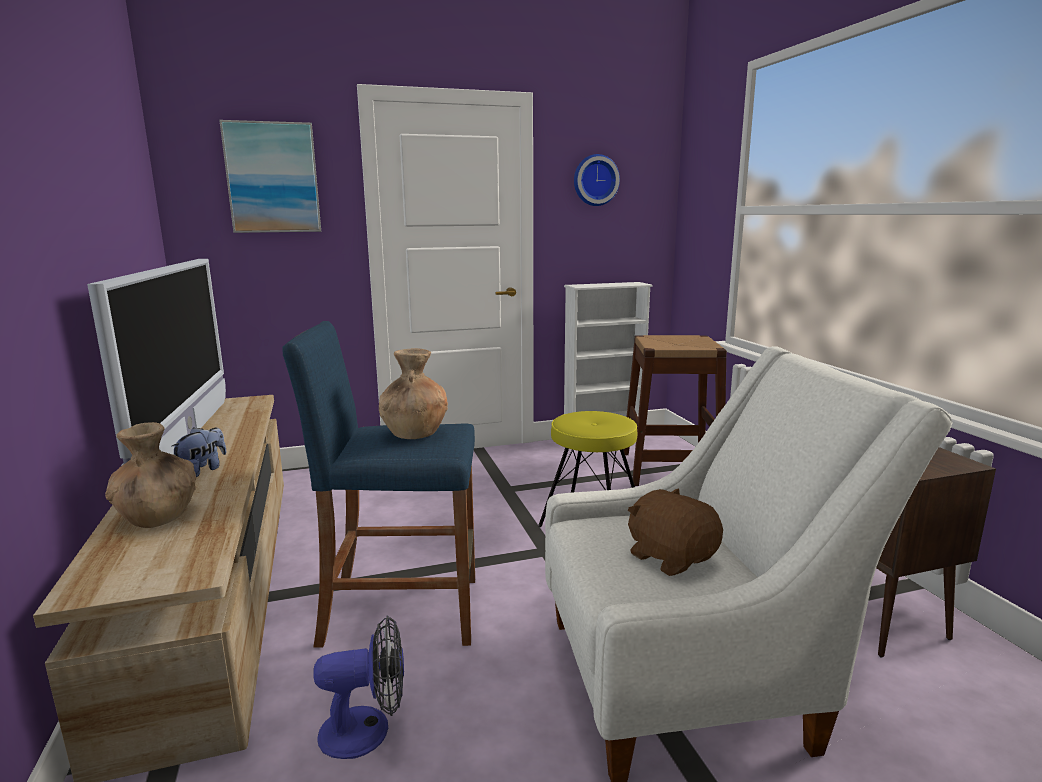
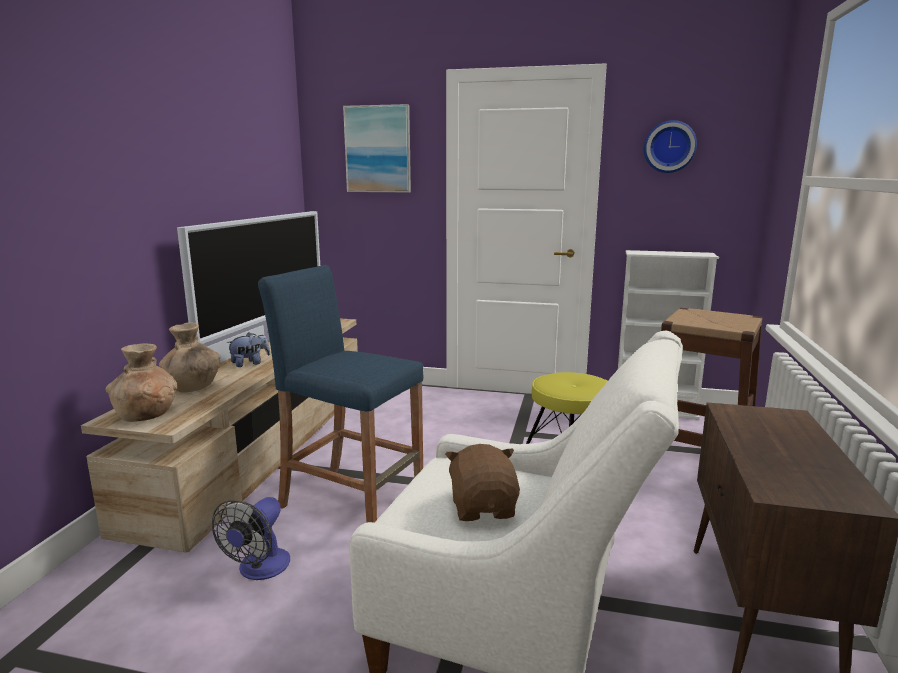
camera: 30 degrees right, 0 degrees up
fan [313,615,404,759] -> fan turned 90 degrees clockwise [212,497,290,580]
brown vase [379,348,448,439] -> brown vase moved to [105,343,177,422]

